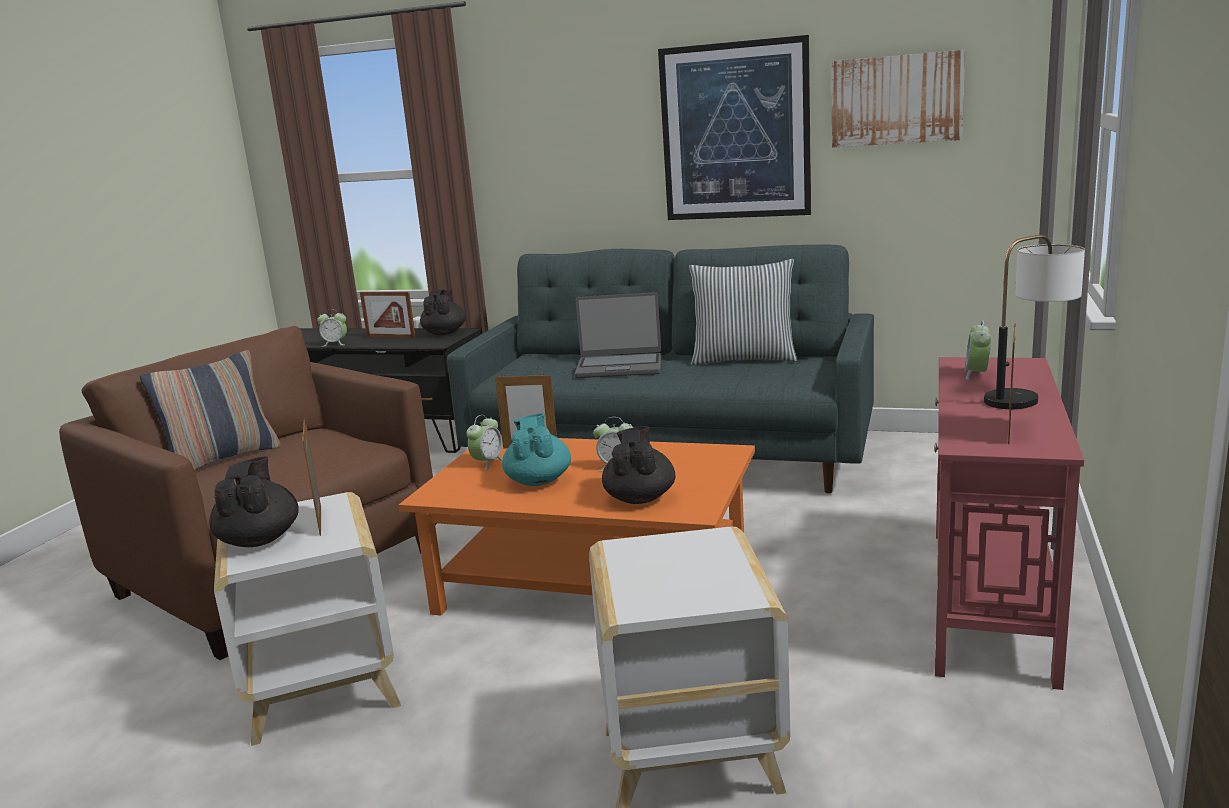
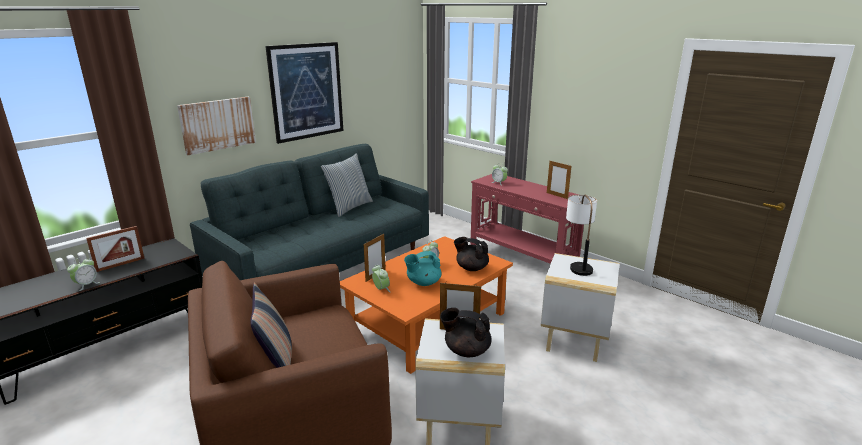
camera: 65 degrees left, 5 degrees up
black teapot [420,289,466,335] -> none
turquoise teapot [502,413,571,486] -> turquoise teapot turned 45 degrees counterclockwise [404,251,441,286]
laptop [575,292,662,378] -> none
picture [831,50,965,148] -> picture moved to [177,97,256,155]
table lamp [984,235,1085,409] -> table lamp moved to [566,195,597,276]

